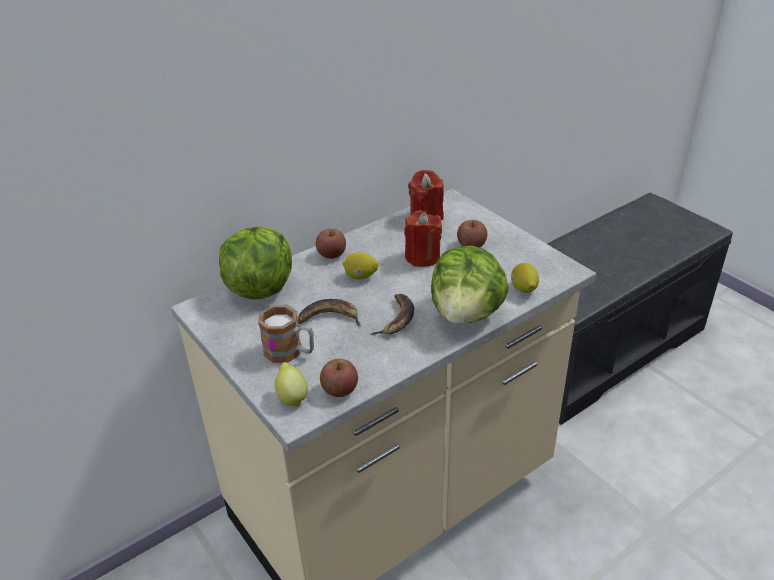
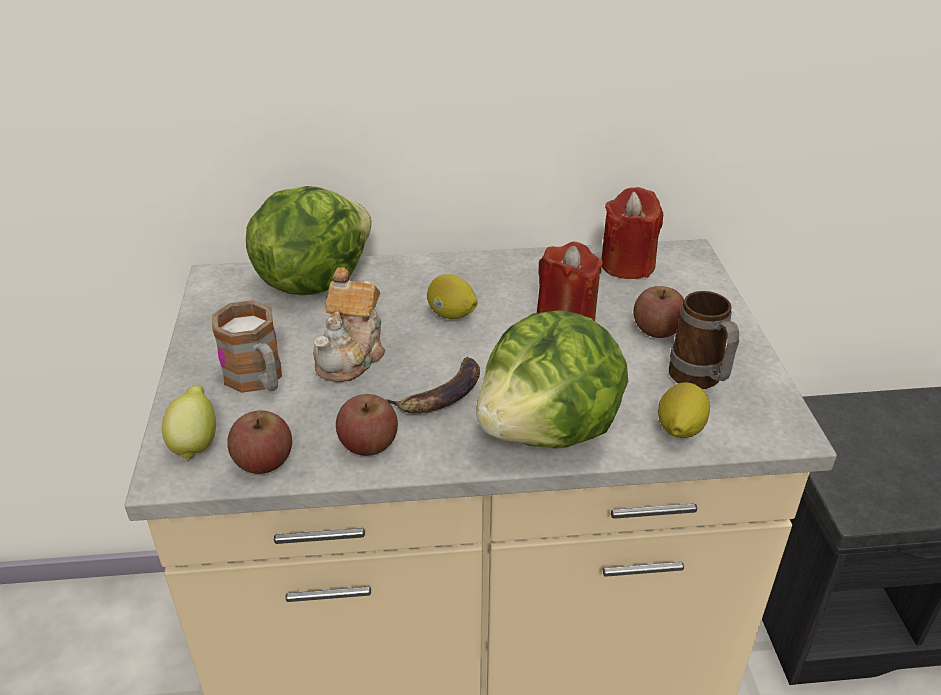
camera: 30 degrees right, 0 degrees up
banana [298,299,361,326] -> teapot [313,267,385,382]
apple [316,229,346,259] -> apple moved to [336,394,398,456]
none -> mug [669,291,739,389]

